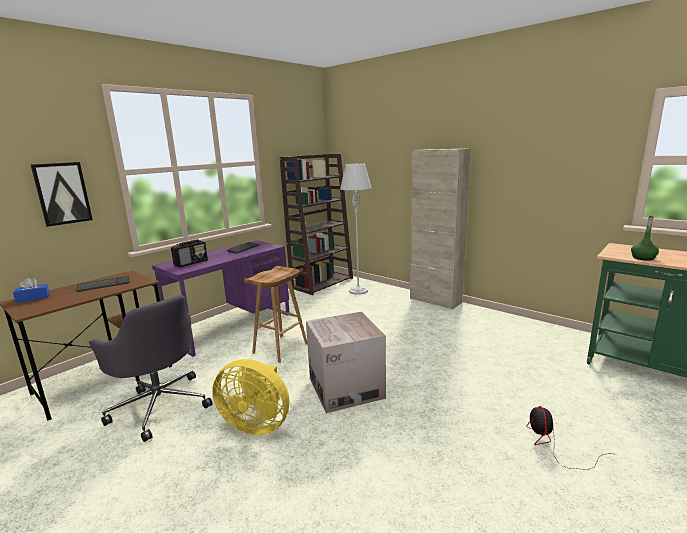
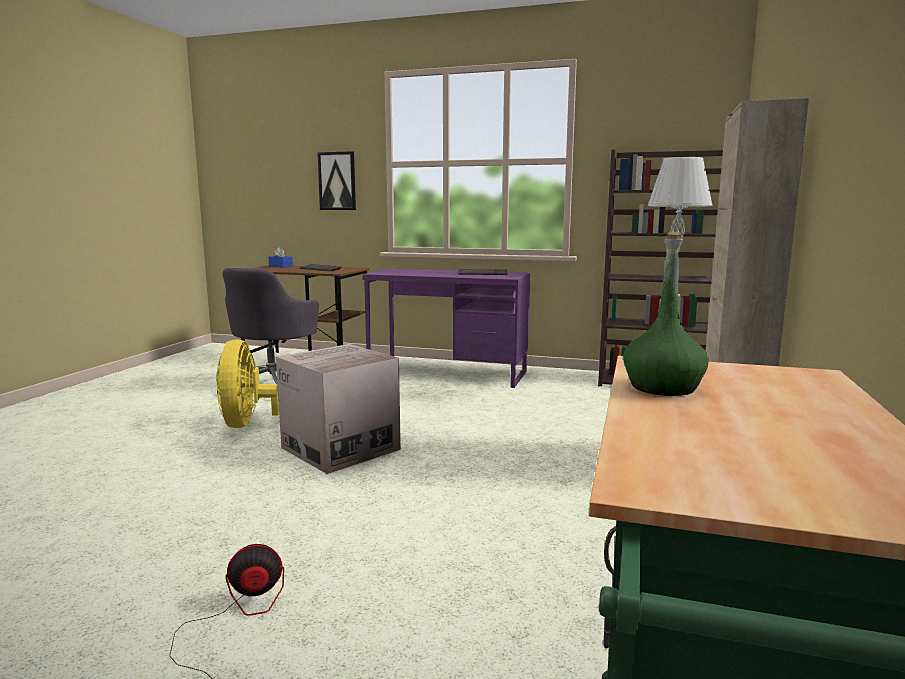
camera: 65 degrees right, 5 degrees down
radio [171,239,208,267] -> none
brown stool [244,266,307,363] -> none

